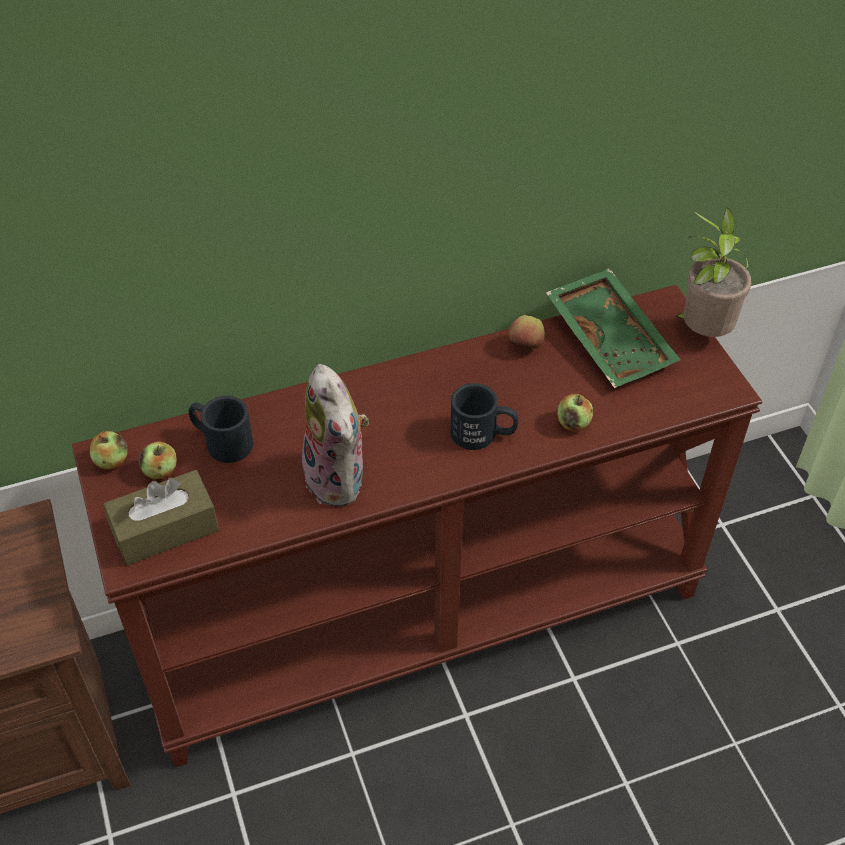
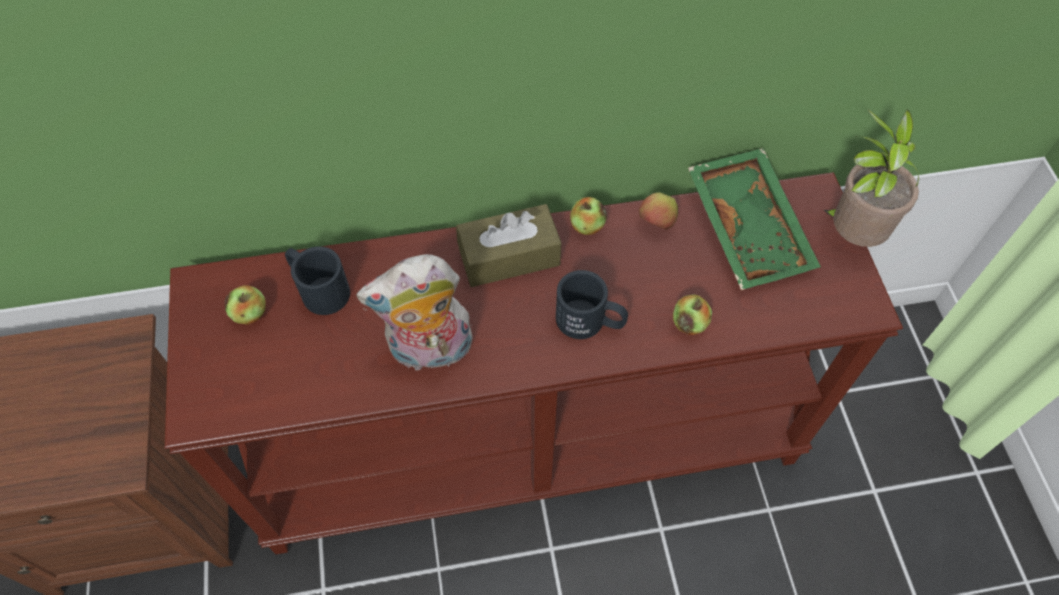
camera: 10 degrees right, 10 degrees up
apple [90,431,128,470] -> apple moved to [570,197,607,235]
brown tissue box [103,470,219,566] -> brown tissue box moved to [456,204,561,287]
plush toy [302,364,369,507] -> plush toy turned 90 degrees clockwise [356,254,473,370]

